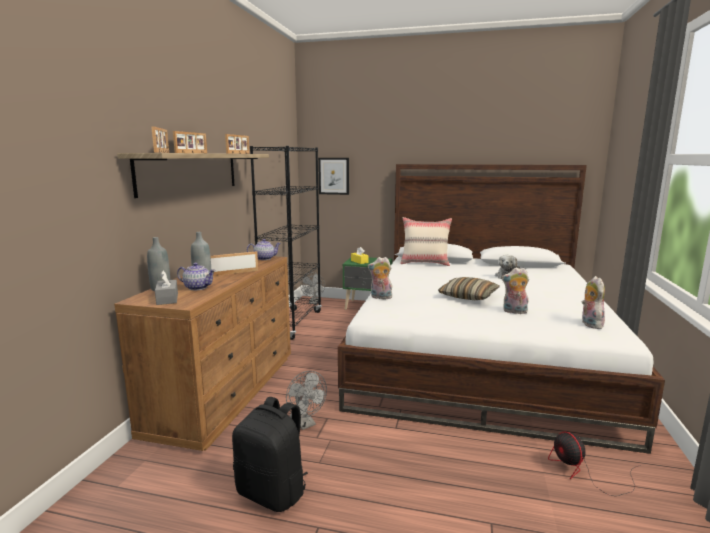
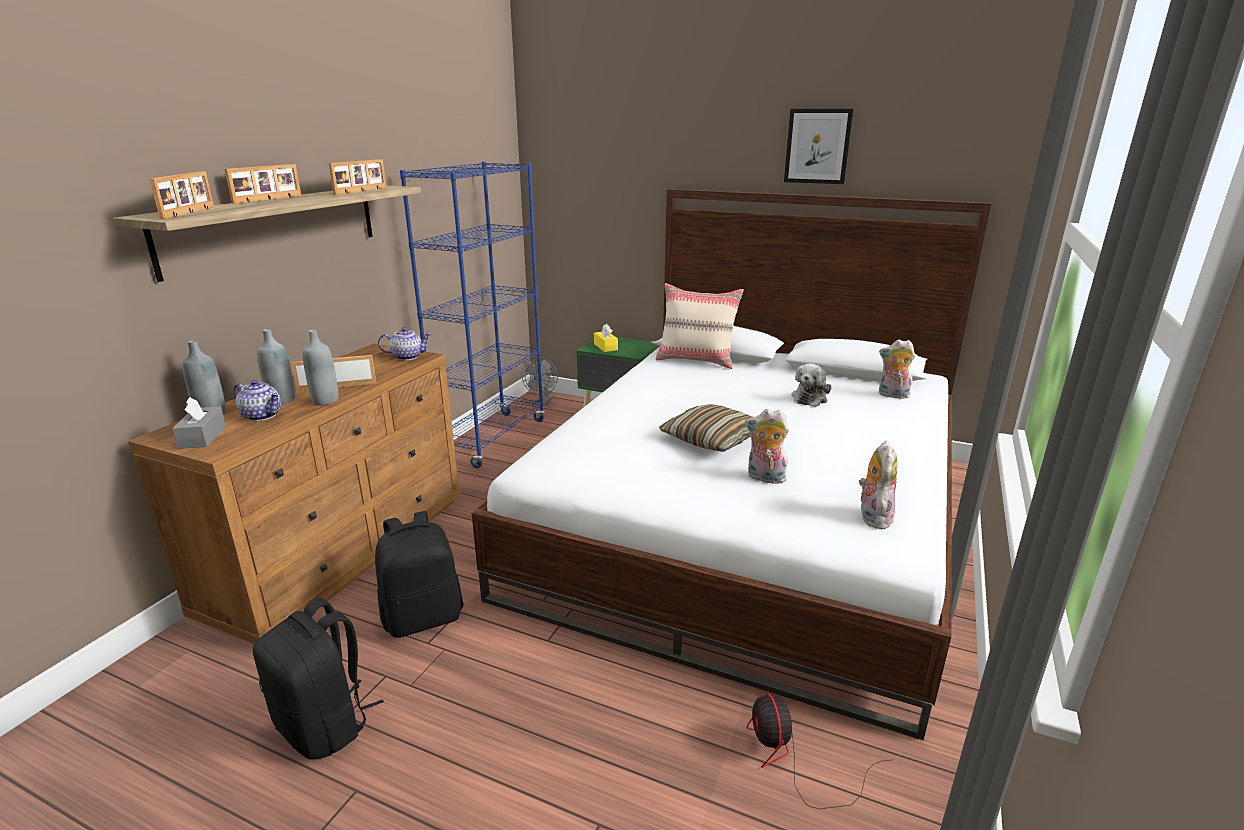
camera: 10 degrees right, 10 degrees up
black bookcase [250,146,322,340] -> blue bookcase [400,162,545,468]
grey fan [286,371,327,430] -> black backpack [375,511,464,638]
picture [318,158,349,195] -> picture moved to [784,109,854,184]
plush toy [368,257,392,299] -> plush toy moved to [879,339,915,400]
none -> grey bottle [302,330,339,406]

